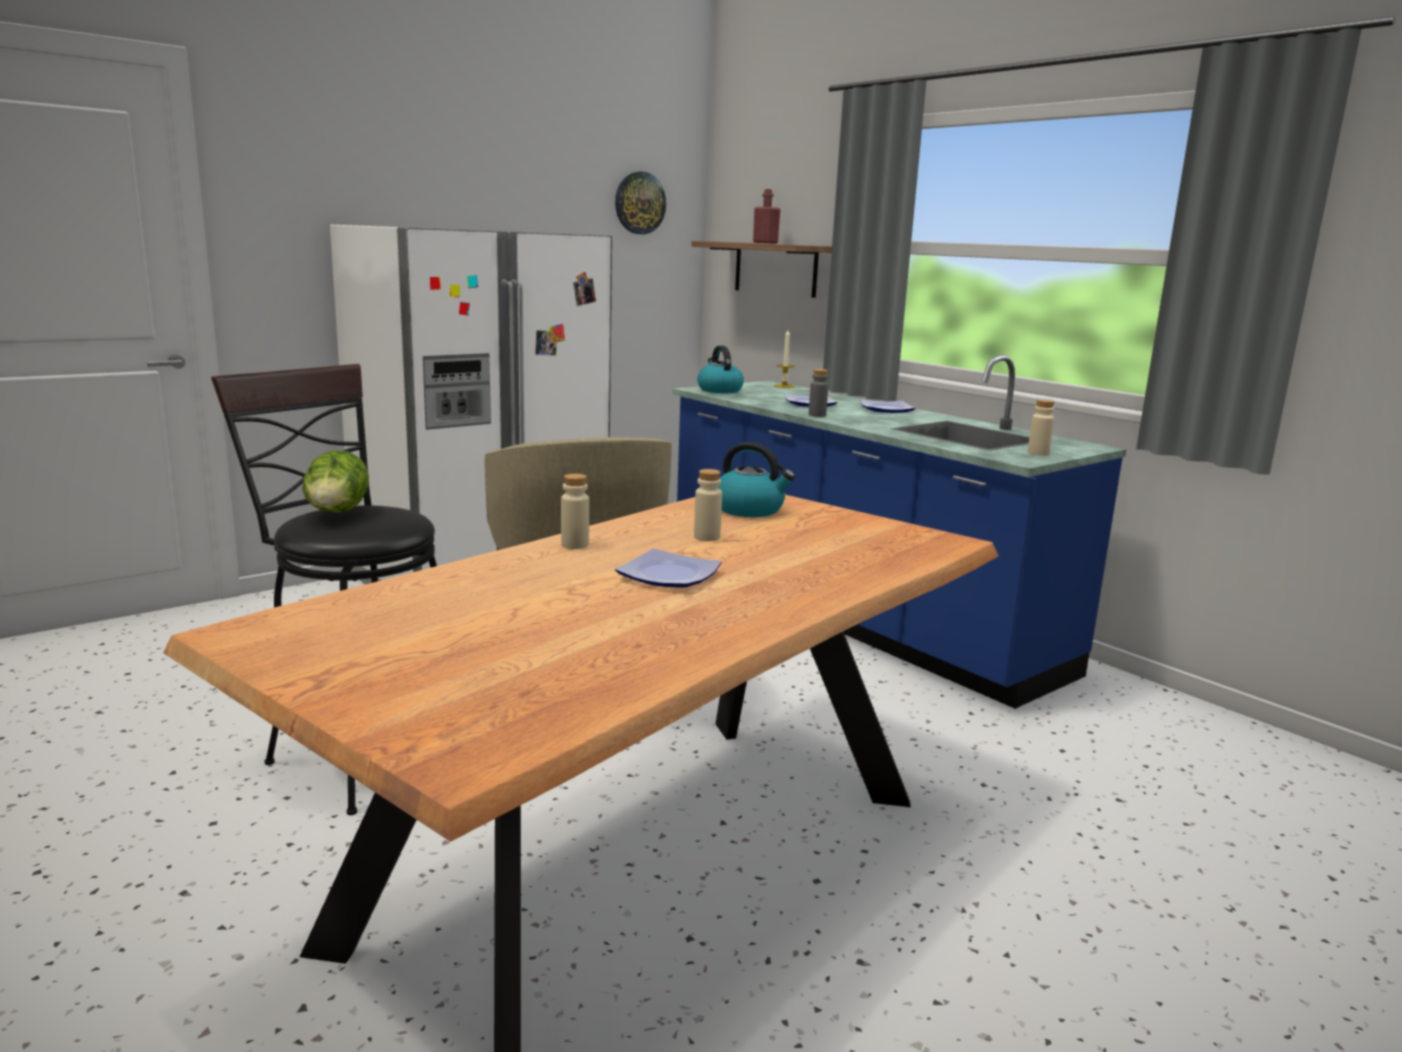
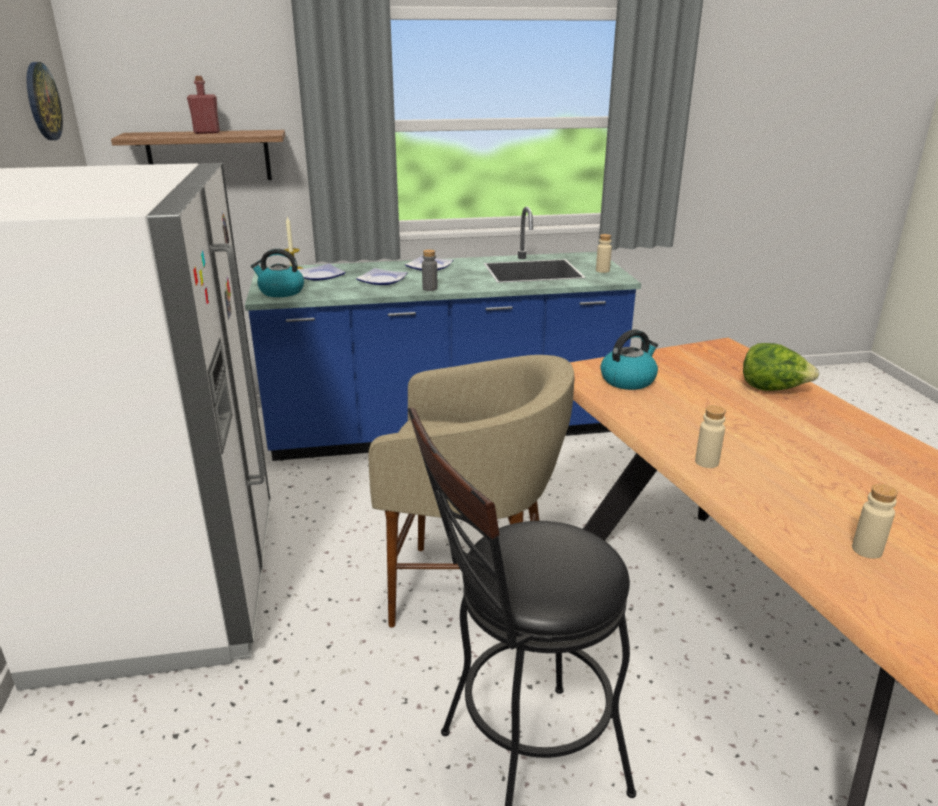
camera: 60 degrees left, 10 degrees up
lettuce [302,450,369,513] -> lettuce moved to [743,343,819,391]
plate [615,549,722,588] -> plate moved to [297,264,346,281]
beige bottle [694,469,722,541] -> beige bottle moved to [852,484,898,559]

